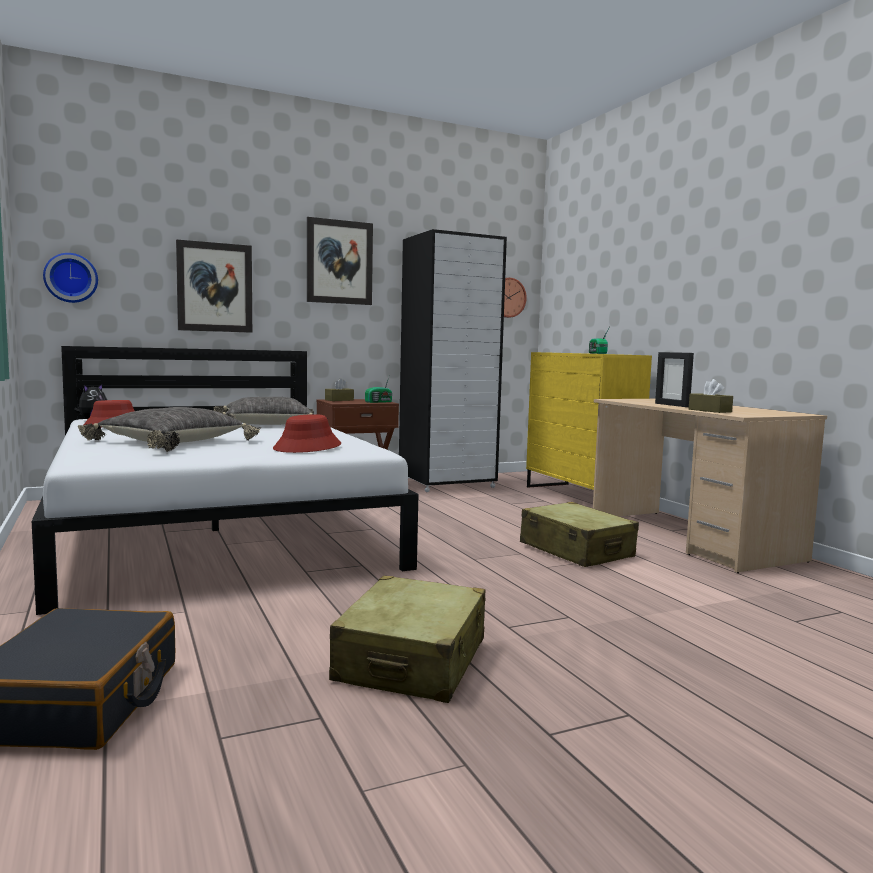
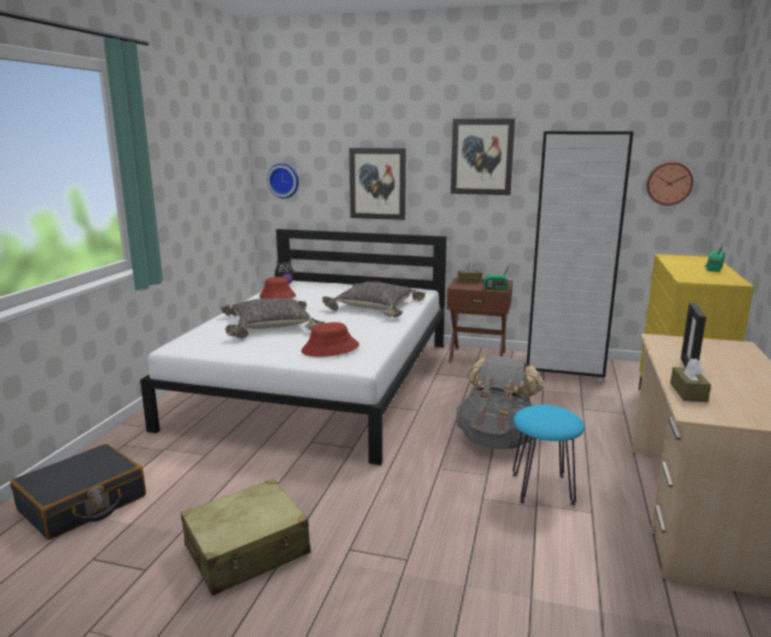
camera: 40 degrees right, 10 degrees up
beige suitcase [520,502,639,567] -> turquoise stool [512,405,584,505]
none -> grey backpack [456,355,544,450]

